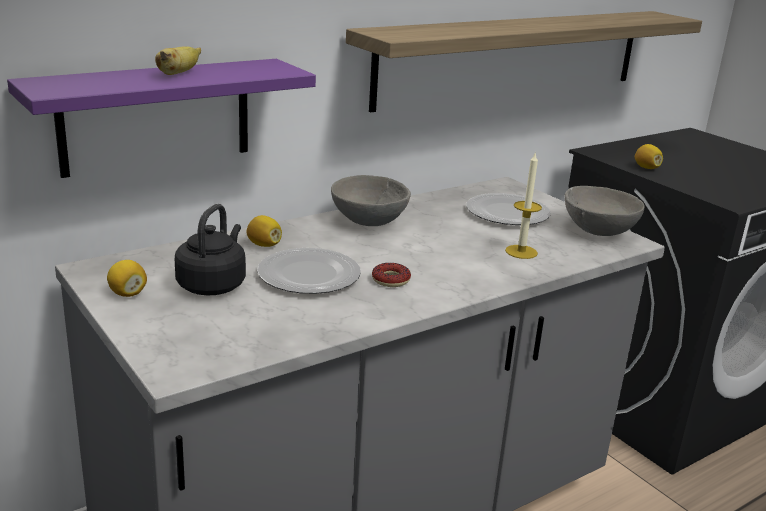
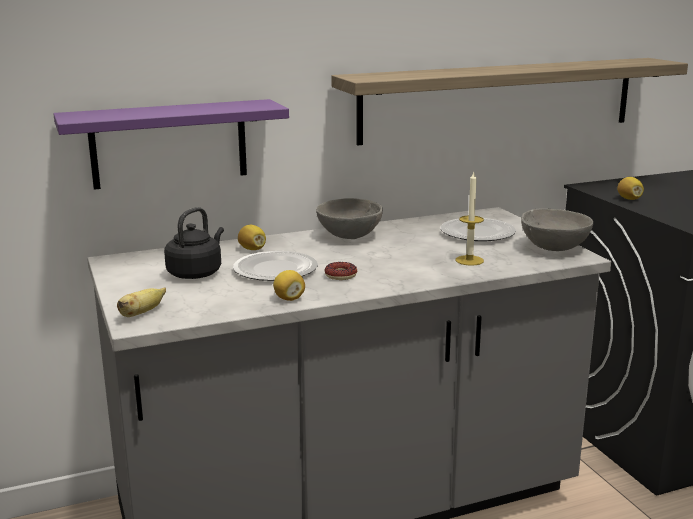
camera: 15 degrees right, 5 degrees down
lemon [107,260,147,297] -> lemon moved to [273,270,305,301]
banana [155,46,201,75] -> banana moved to [117,287,166,317]

